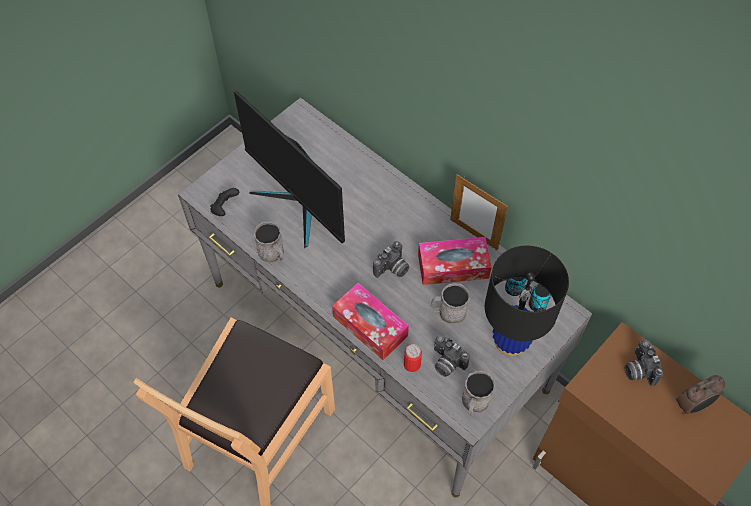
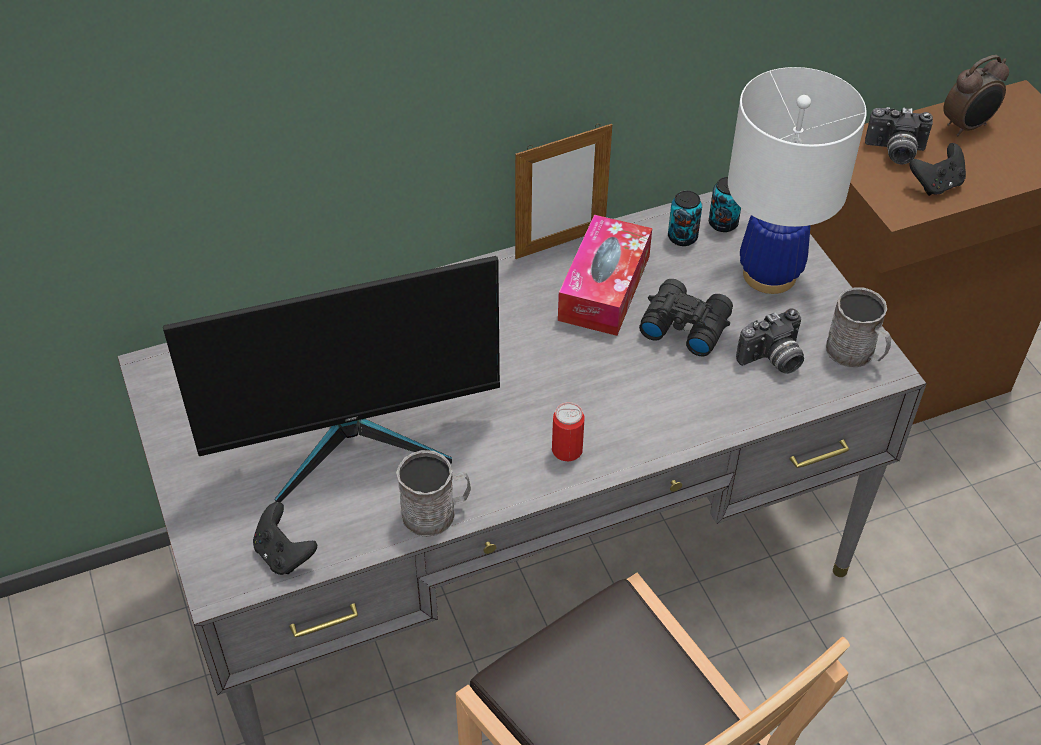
camera: 65 degrees left, 10 degrees down
tissue box [332,283,409,360] -> none
camera [373,241,409,278] -> none
can [404,344,422,372] -> can moved to [552,402,585,461]
grey mug [431,283,470,324] -> black binoculars [639,279,733,356]
black table lamp [485,246,569,356] -> white table lamp [728,67,867,294]
alarm clock [676,375,725,415] -> alarm clock turned 60 degrees clockwise [943,55,1009,136]
none -> black game controller [910,143,966,196]

